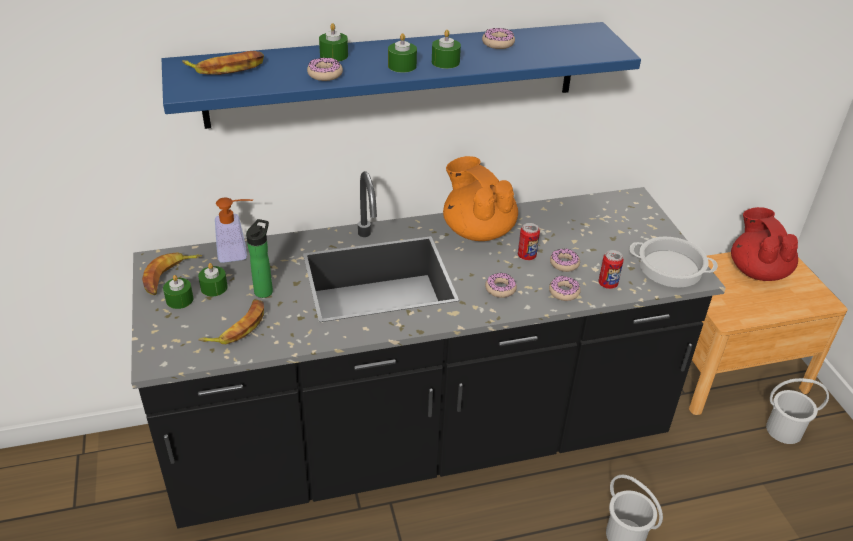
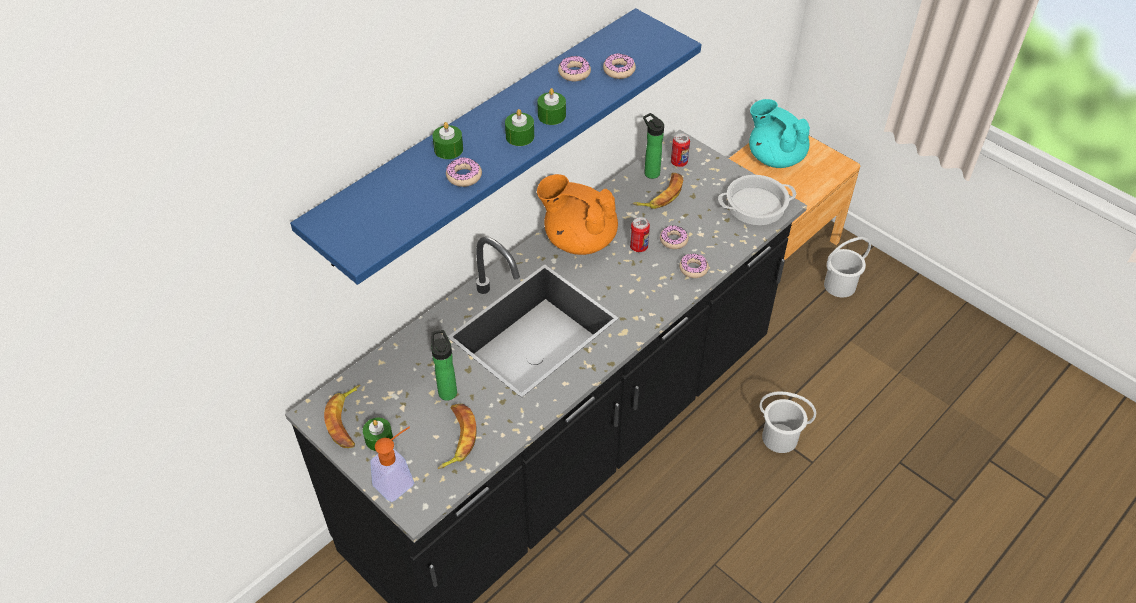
camera: 30 degrees left, 10 degrees up
banana [182,51,264,75] -> banana moved to [633,173,684,209]
green candle [198,263,228,296] -> none
soap dispenser [215,198,253,263] -> soap dispenser moved to [370,427,414,502]
donut [485,273,517,298] -> donut moved to [603,53,636,79]
can [598,250,624,289] -> can moved to [671,133,690,167]
red teapot [731,207,798,281] -> turquoise teapot [749,99,810,168]
none -> bottle [643,113,664,179]

